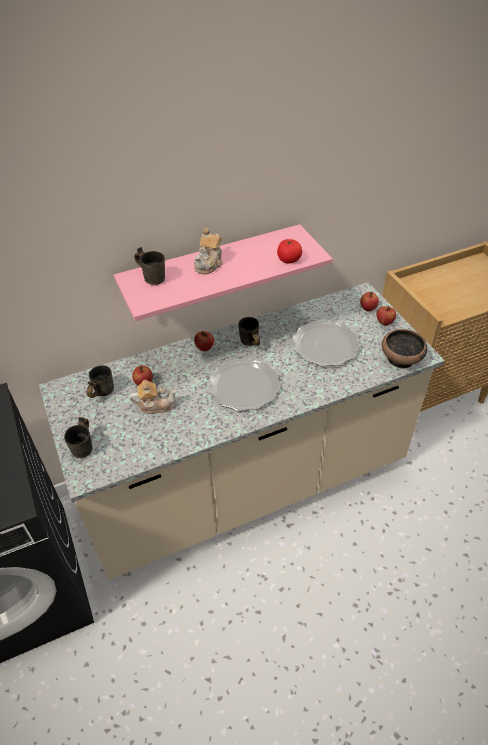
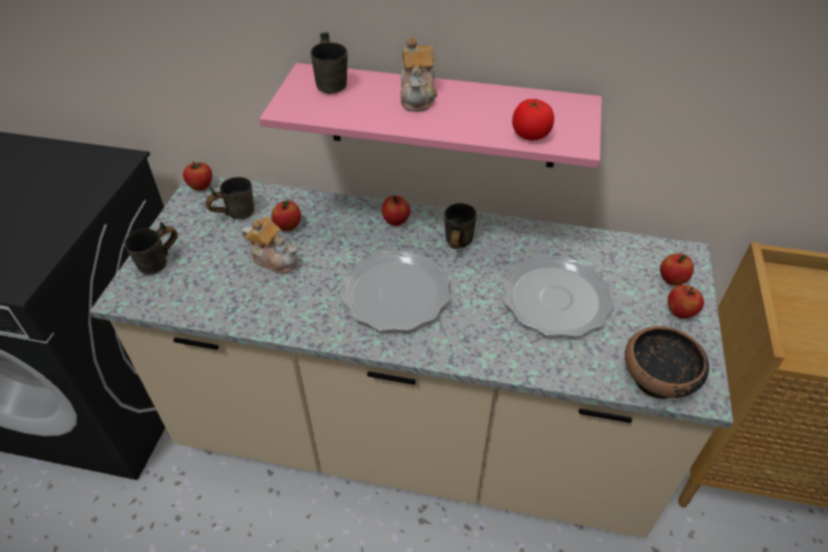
camera: 35 degrees right, 0 degrees up
teapot [194,228,223,274] -> teapot turned 60 degrees counterclockwise [401,37,437,112]
none -> apple [183,161,212,191]

